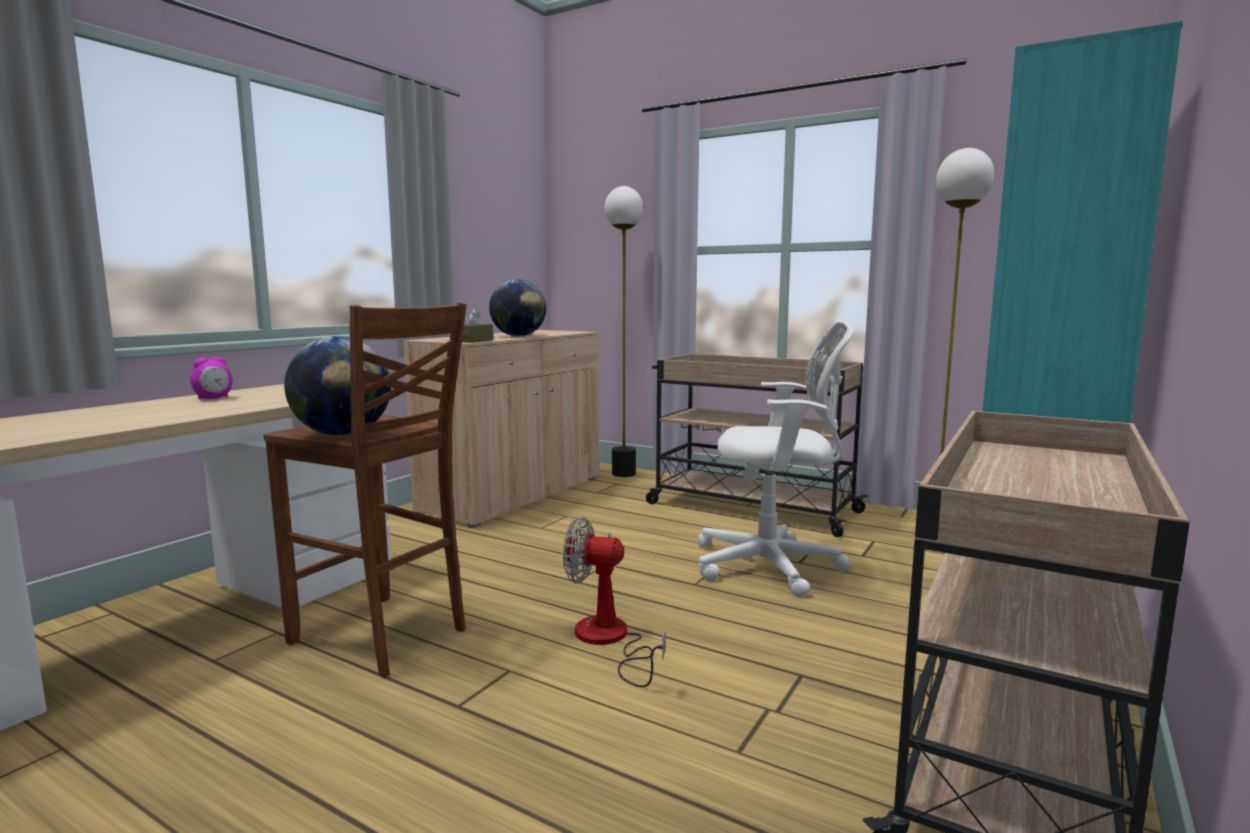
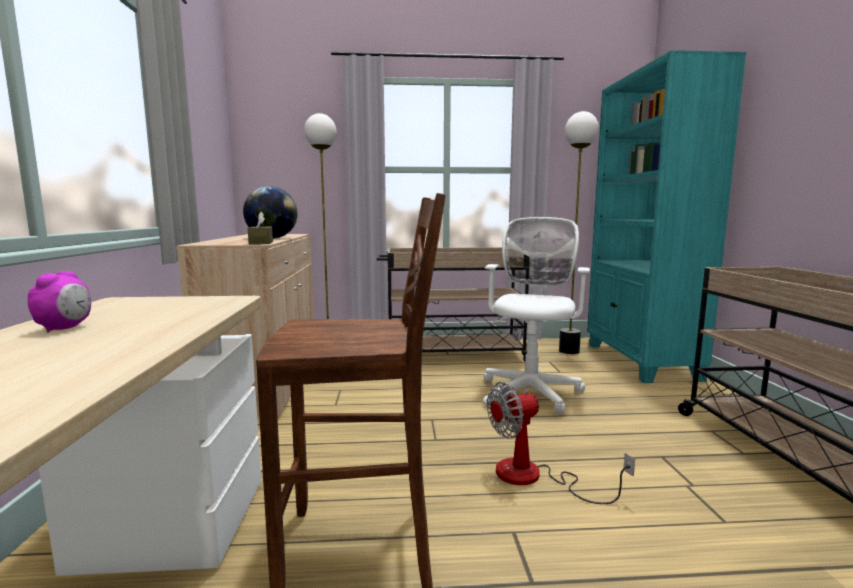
camera: 35 degrees left, 0 degrees up
globe [284,336,391,436] -> none
white office chair [697,321,854,597] -> white office chair turned 45 degrees counterclockwise [483,217,590,414]

